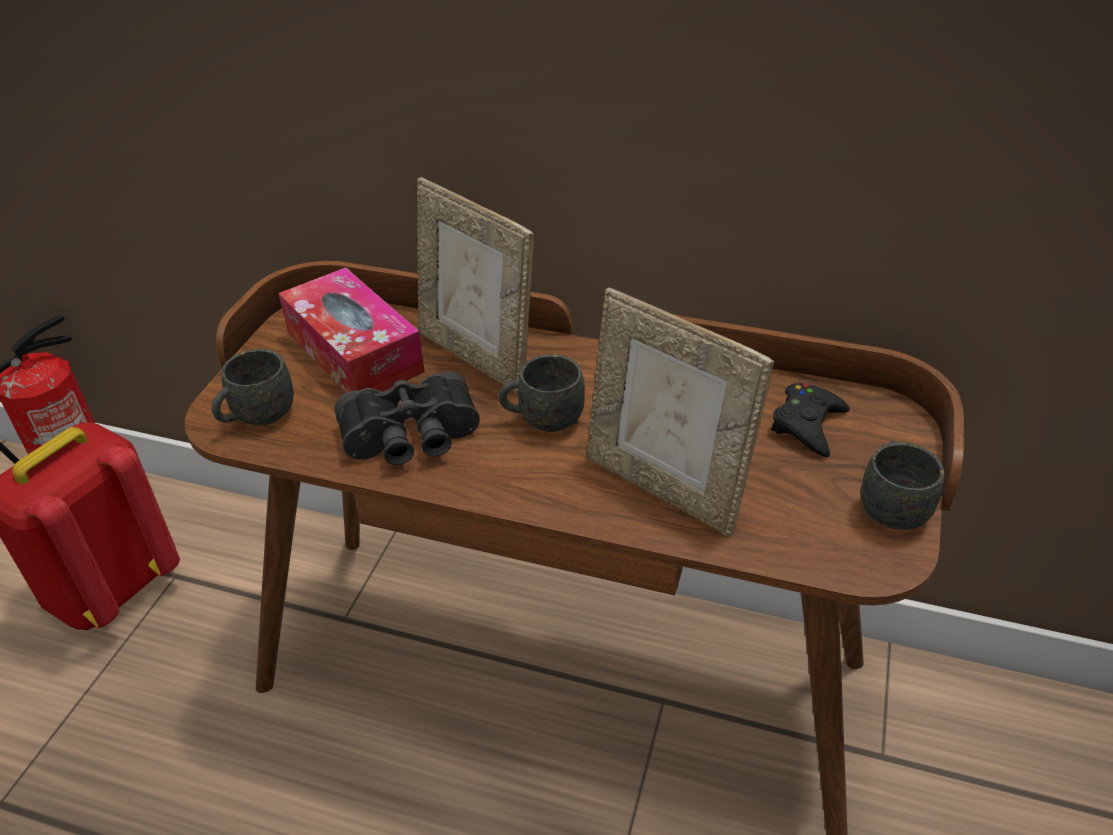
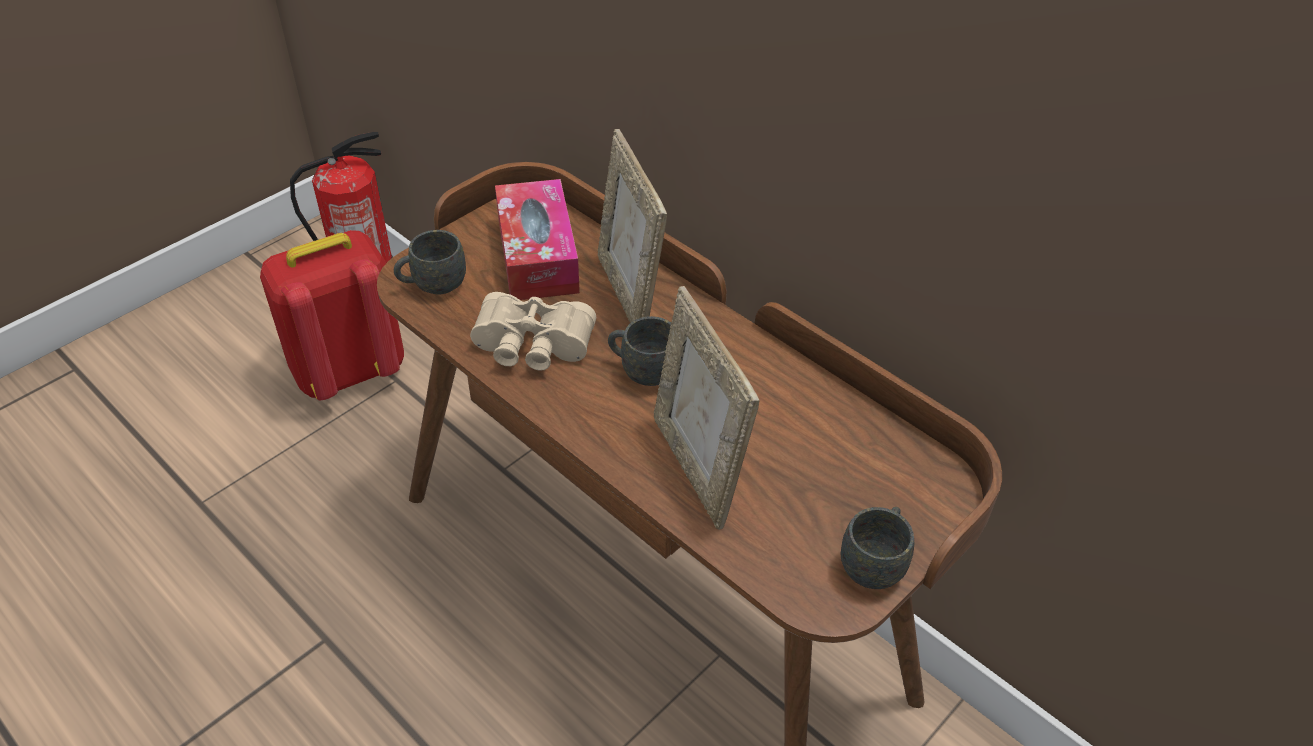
camera: 25 degrees right, 5 degrees up
black binoculars [335,372,480,465] -> beige binoculars [470,292,596,371]
black game controller [771,383,850,457] -> none

